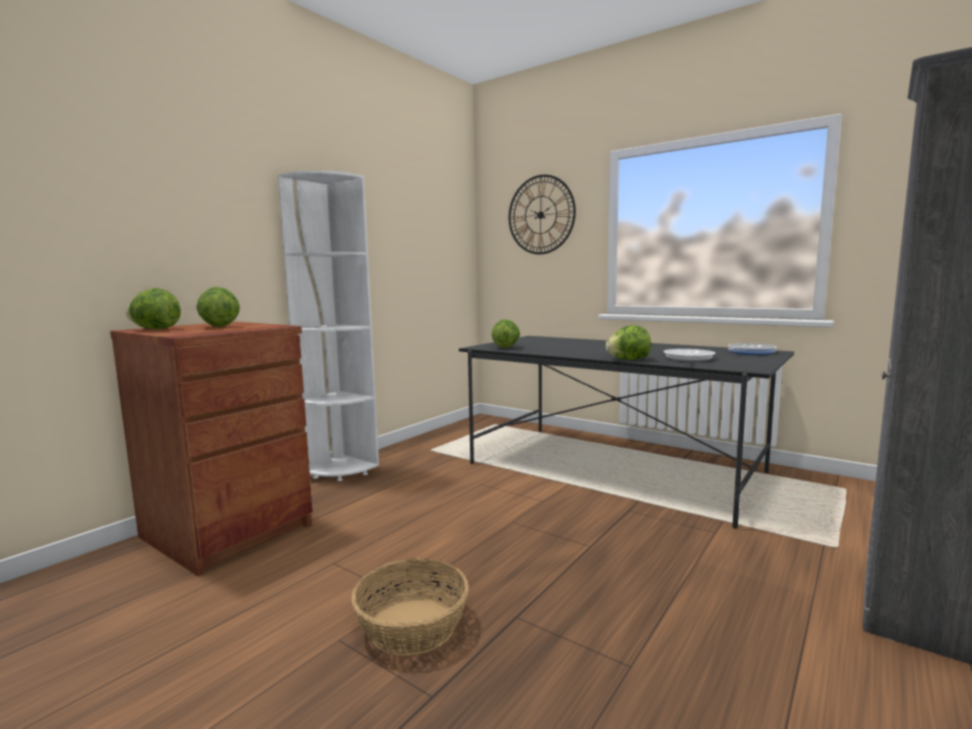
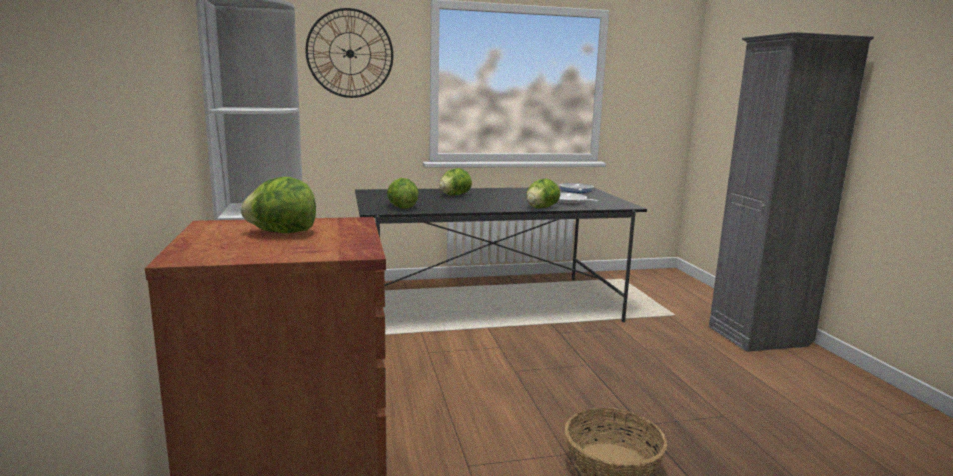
camera: 50 degrees left, 5 degrees up
lettuce [126,288,181,329] -> lettuce moved to [439,168,472,195]

